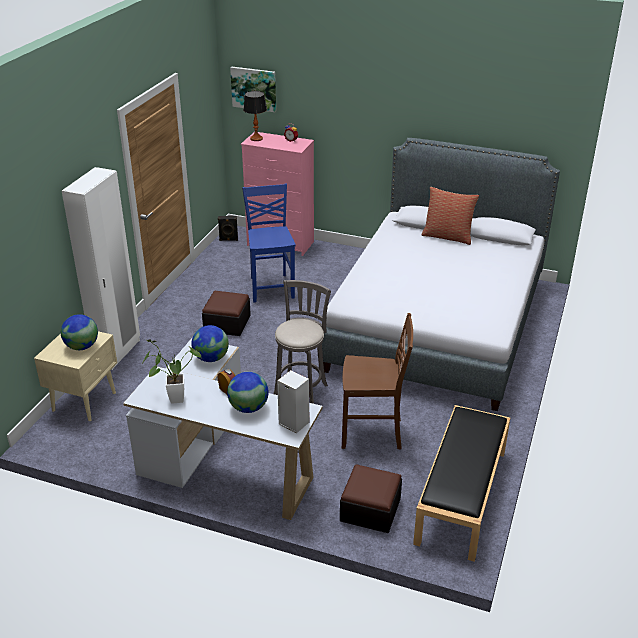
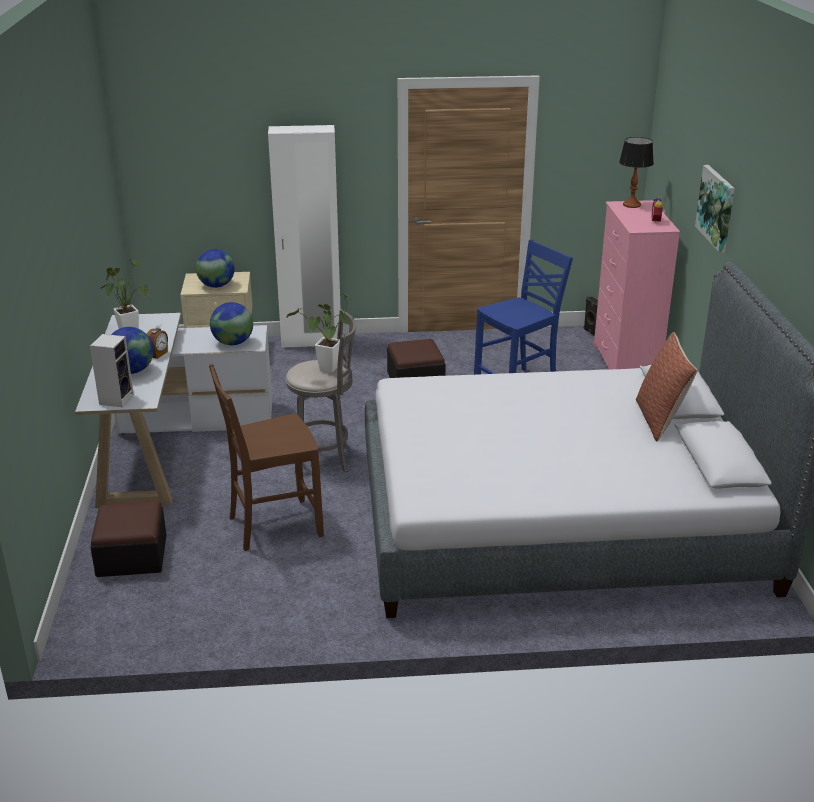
camera: 65 degrees right, 5 degrees down
picture [230,67,276,112] -> picture moved to [695,165,735,253]
brown chair [342,313,413,450] -> brown chair turned 90 degrees clockwise [209,364,324,551]
black bench [413,405,510,562] -> none
none -> potted plant [286,293,351,372]

